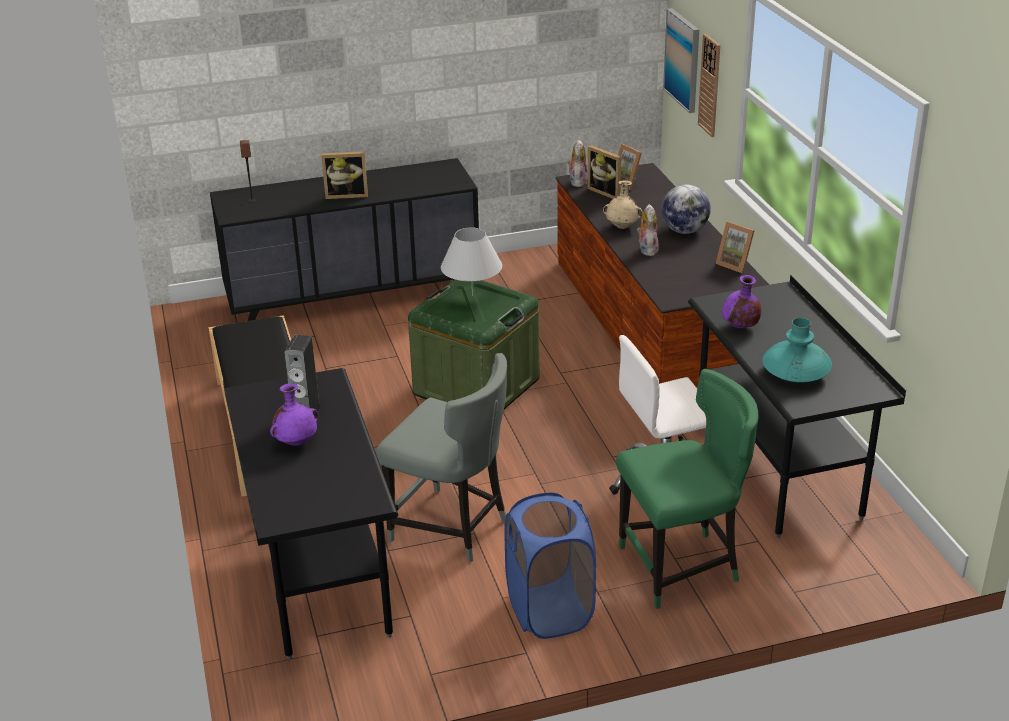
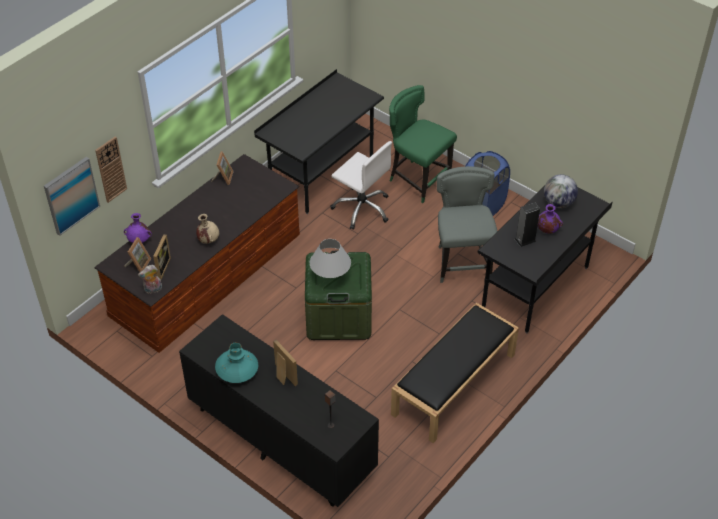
camera: 125 degrees left, 15 degrees up
plush toy [637,204,659,256] -> none
globe [661,185,711,234] -> globe moved to [544,174,578,208]
purple vase [722,275,761,328] -> purple vase moved to [124,213,152,243]
turquoise vase [762,318,832,383] -> turquoise vase moved to [215,343,258,383]

